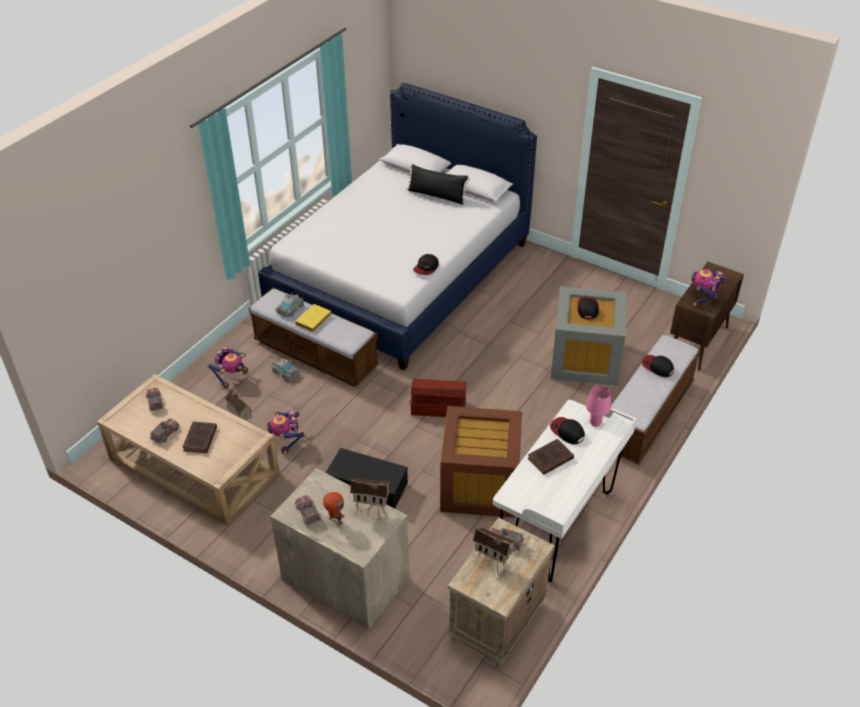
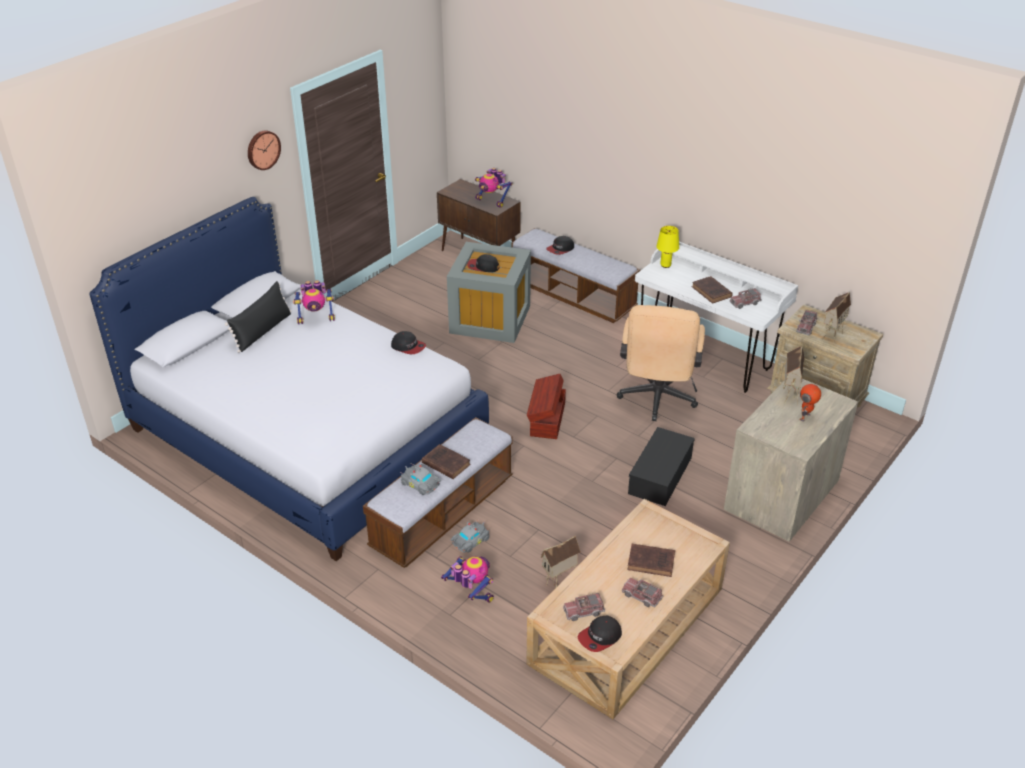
camera: 85 degrees left, 5 degrees down
toy robot [267,410,304,454] -> toy robot moved to [293,280,335,324]
yellow book [295,304,332,332] -> brown book [422,444,470,479]
toy truck [295,495,321,526] -> toy truck moved to [729,288,762,309]
brown storage box [440,406,522,518] -> beige office chair [617,305,705,421]
cap [550,417,585,444] -> cap moved to [577,616,622,652]
pink table lamp [586,385,611,426] -> yellow table lamp [656,226,679,268]
none -> wall clock [248,130,281,170]

